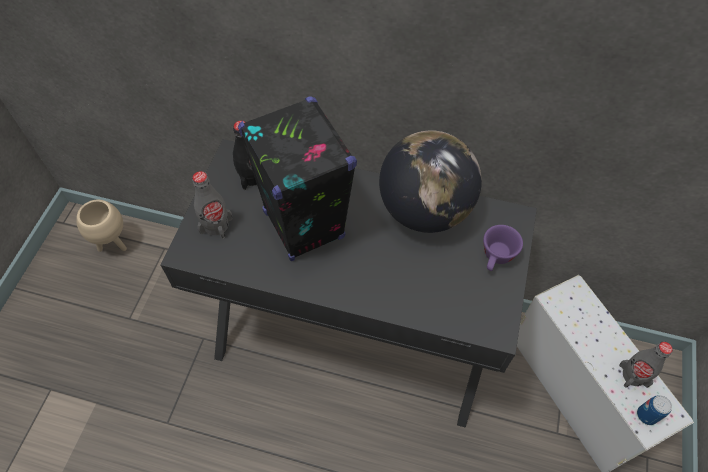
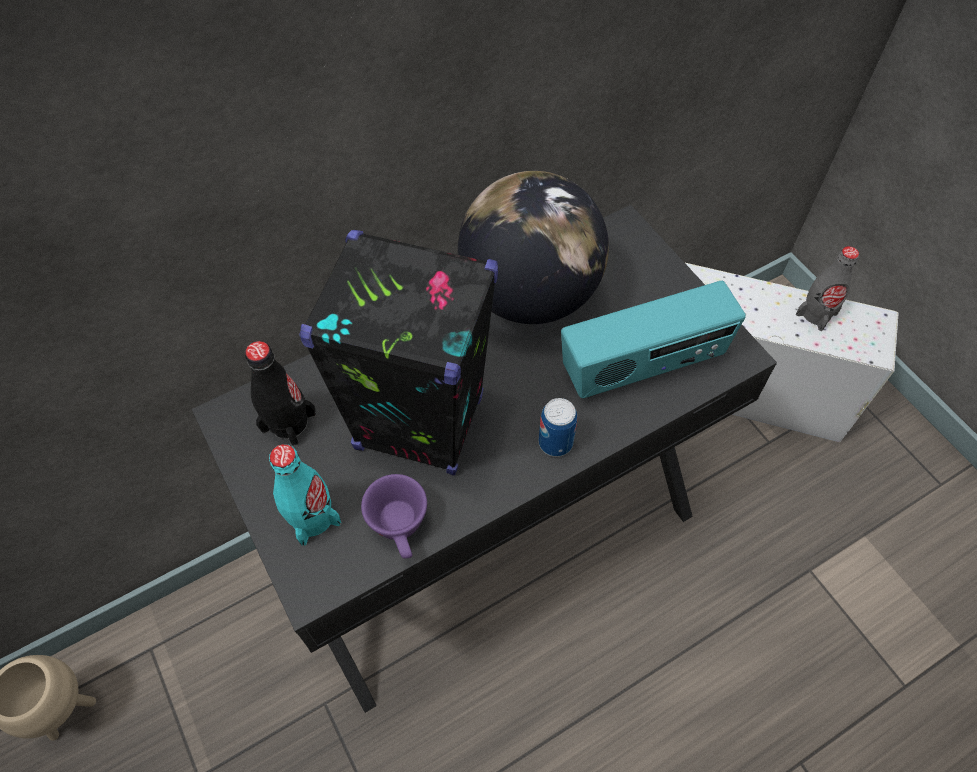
camera: 45 degrees left, 0 degrees up
grey bottle [192,171,233,239] -> turquoise bottle [269,444,342,546]
purple cup [483,225,523,271] -> purple cup moved to [361,474,427,559]
can [637,395,672,425] -> can moved to [539,398,577,457]
none -> radio [561,281,746,398]

